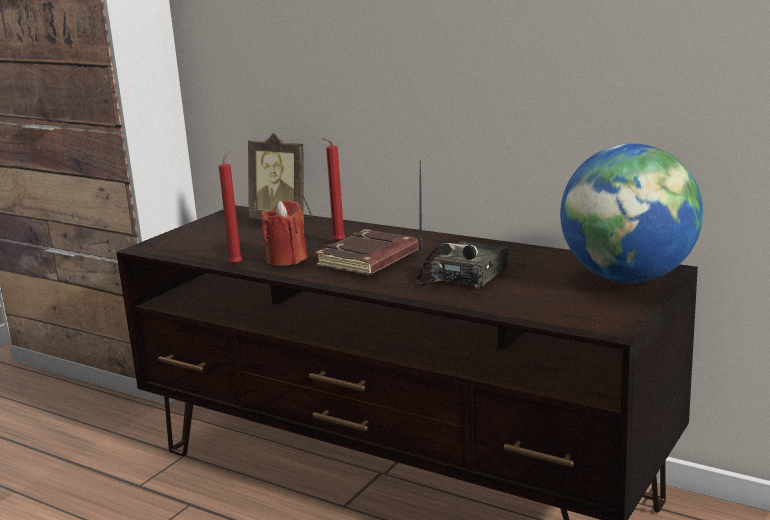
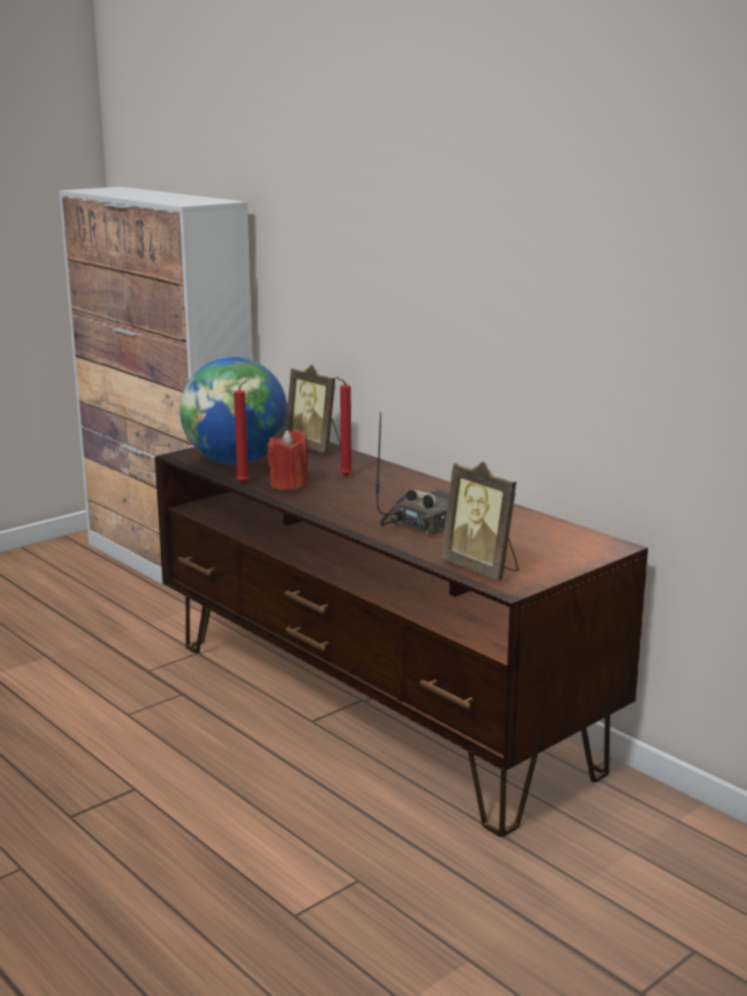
camera: 15 degrees right, 0 degrees up
brown book [315,229,419,275] -> none
globe [560,143,703,283] -> globe moved to [180,357,288,465]
none -> picture frame [441,461,518,581]

